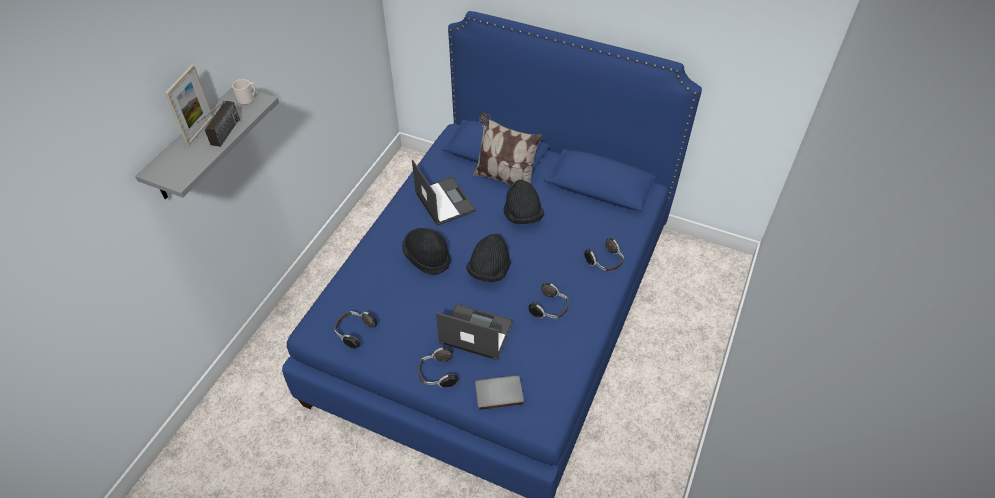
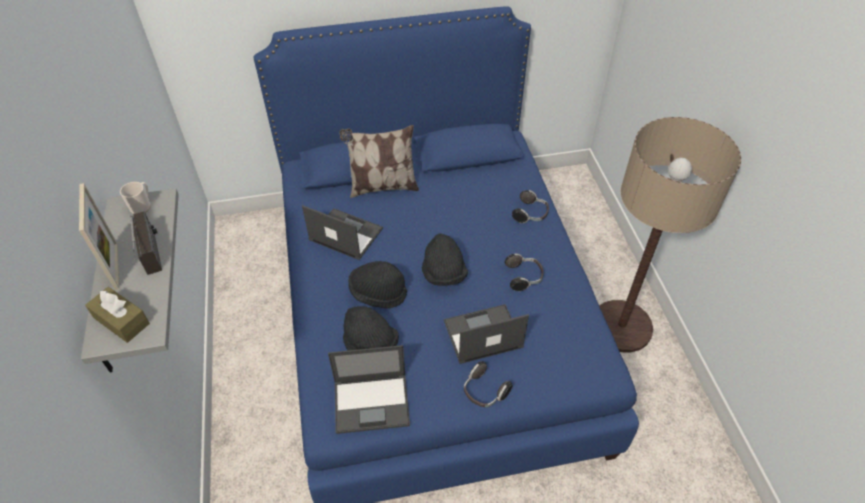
camera: 35 degrees left, 0 degrees up
headphones [334,311,377,349] -> laptop [328,345,410,434]
grey book [475,376,524,410] -> none
black hat [503,179,544,224] -> black hat moved to [343,306,399,351]
none -> brown tissue box [85,287,150,343]
none -> floor lamp [599,117,741,353]

